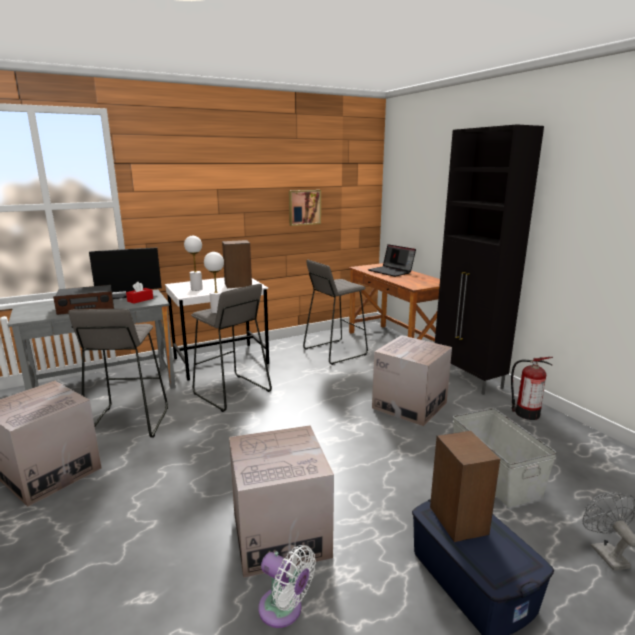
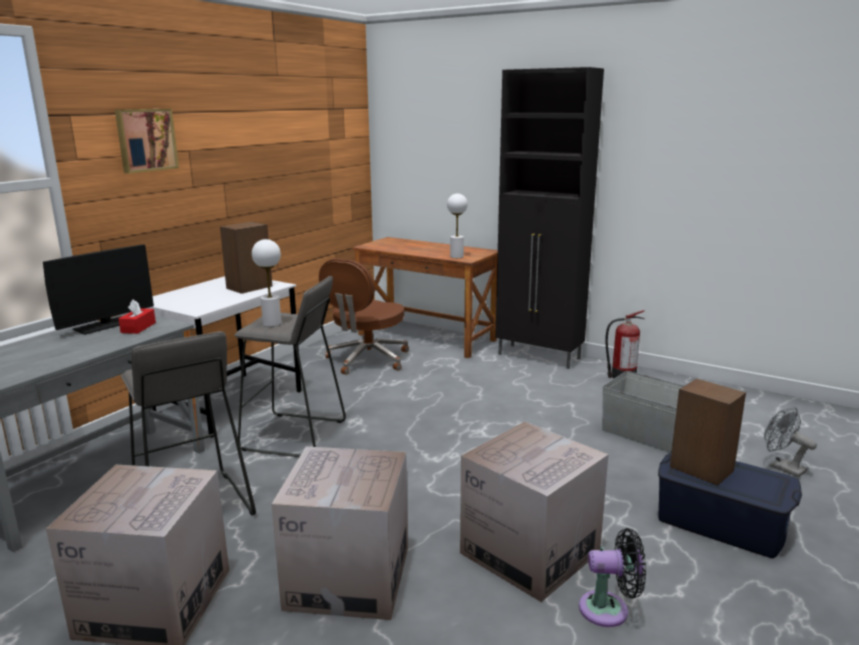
camera: 30 degrees left, 0 degrees up
radio [53,285,114,315] -> none
white table lamp [184,236,203,291] -> white table lamp moved to [447,194,468,258]
white fan [258,545,316,628] -> black fan [579,528,646,627]
picture [289,190,321,226] -> picture moved to [115,109,179,174]
grey stool [303,260,368,365] -> brown office chair [319,258,409,375]
laptop [368,244,416,277] -> none
cardboard box [372,335,452,426] -> cardboard box moved to [271,447,408,620]

